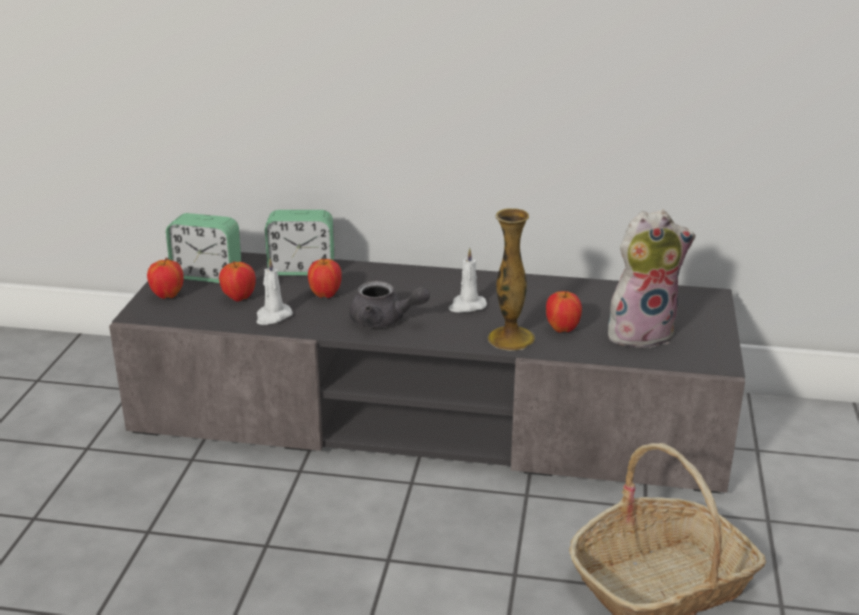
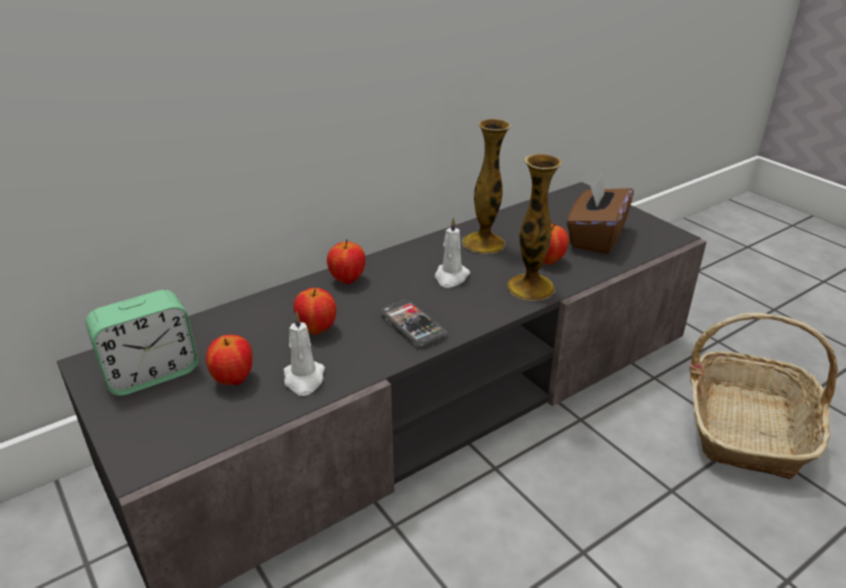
camera: 45 degrees left, 5 degrees up
apple [147,258,183,299] -> apple moved to [327,239,366,284]
alarm clock [265,210,334,276] -> none
grey teapot [349,281,430,328] -> phone [380,300,447,348]
plush toy [608,210,695,348] -> brown tissue box [567,173,634,254]
none -> vase [462,119,511,254]

